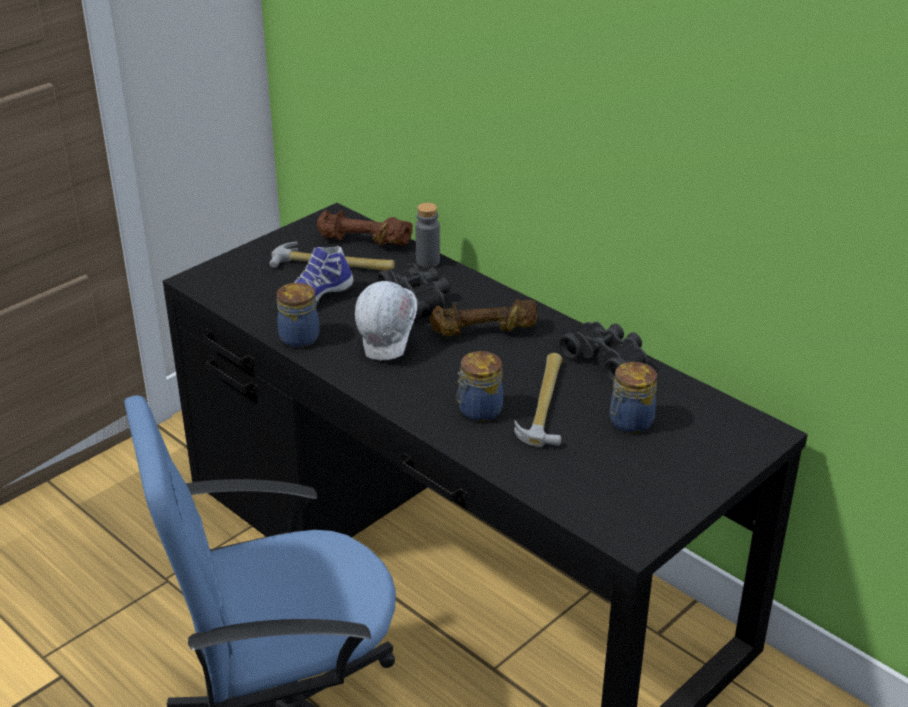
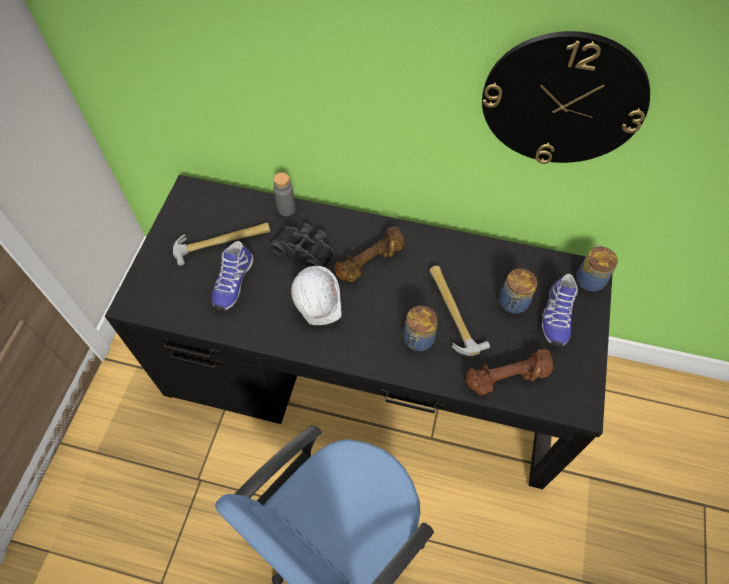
camera: 30 degrees left, 25 degrees up
jar [277,283,319,348] -> jar moved to [576,245,618,292]
brown dumbbell [317,210,413,245] -> brown dumbbell moved to [466,349,554,395]
black binoculars [559,322,648,382] -> none
none -> wall clock [482,31,650,164]
none -> shoe [541,274,578,347]

